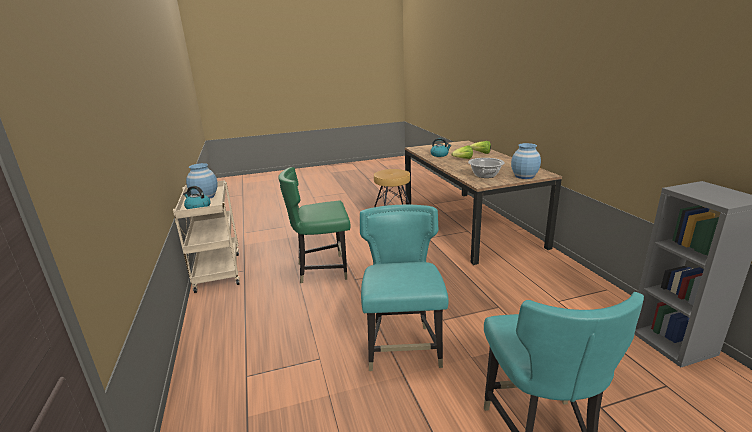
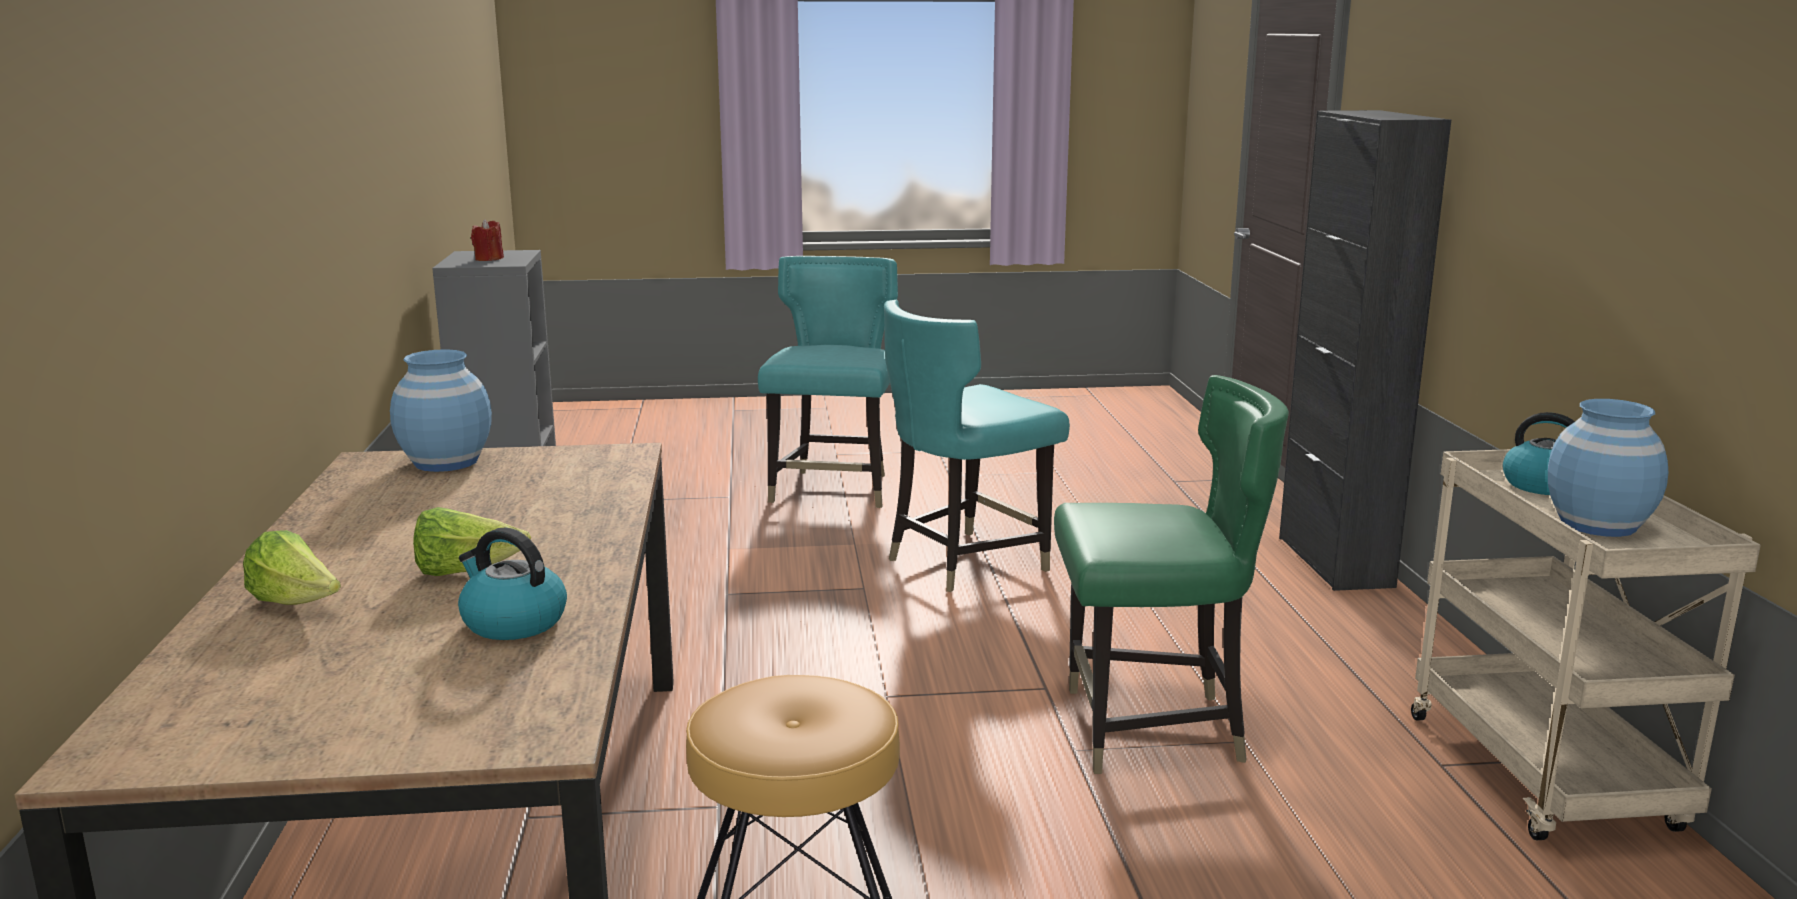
camera: 170 degrees left, 5 degrees down
turquoise chair [360,205,449,371] -> turquoise chair turned 45 degrees clockwise [884,300,1070,592]
cooking pot [468,158,505,178] -> none
none -> red candle [471,219,504,261]
none -> black cabinet [1279,110,1451,591]

